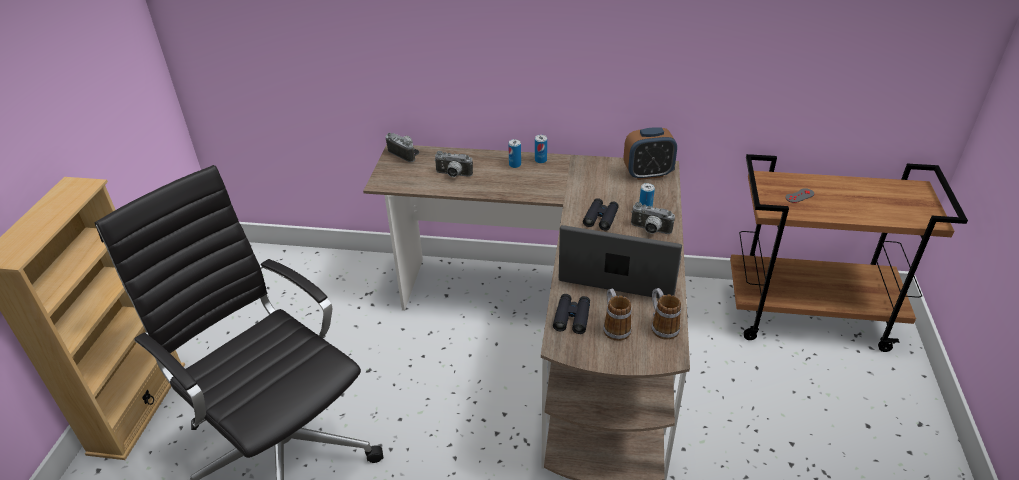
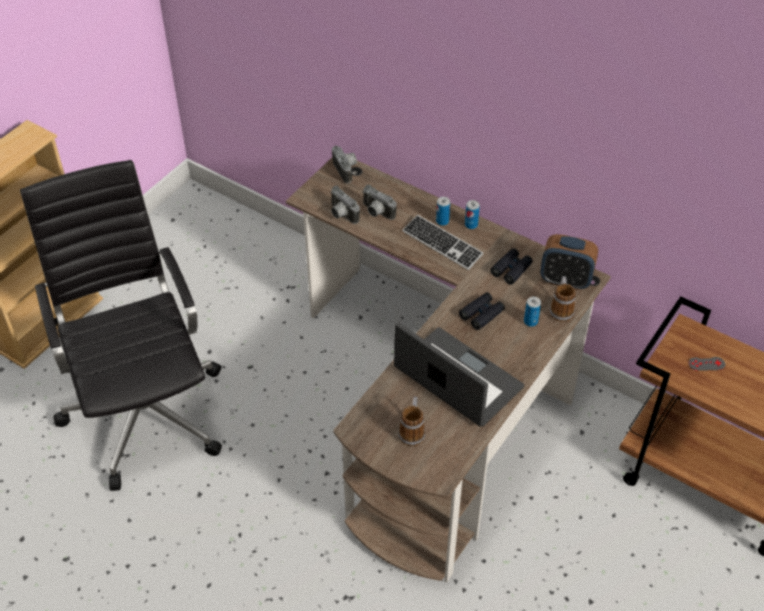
camera: 25 degrees right, 10 degrees up
black binoculars [553,294,590,334] -> black binoculars moved to [490,248,533,285]
camera [631,202,675,234] -> camera moved to [330,186,360,224]
mug [651,288,681,340] -> mug moved to [550,276,576,322]
none -> keyboard [402,215,483,270]

